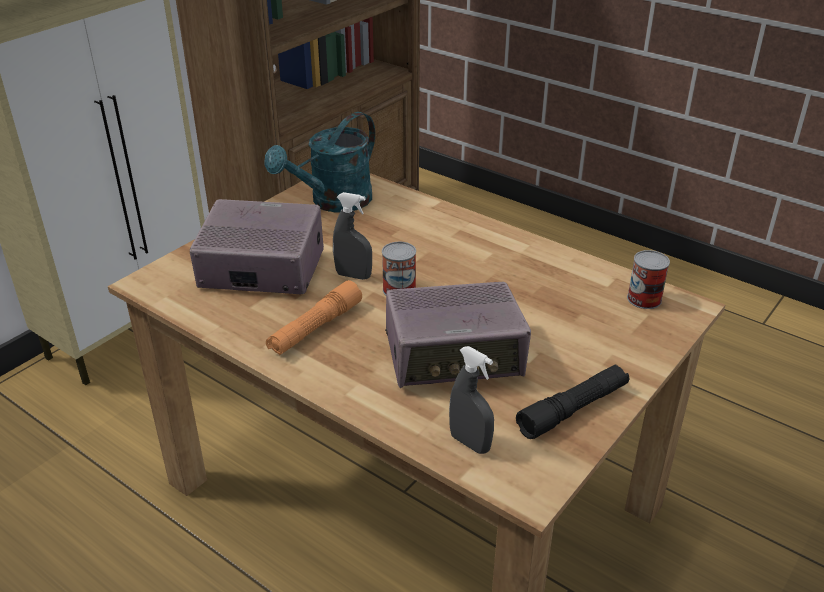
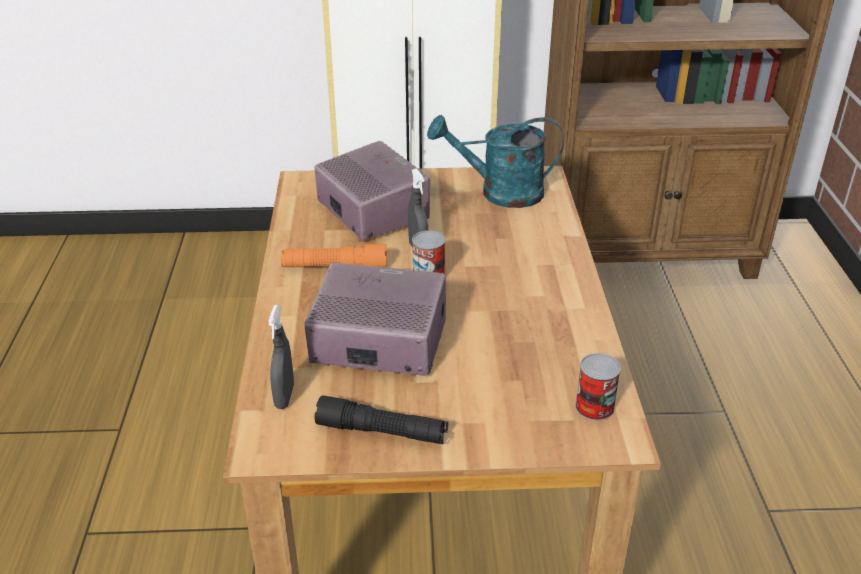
camera: 50 degrees right, 0 degrees up
radio [385,281,531,388] -> radio turned 150 degrees clockwise [305,263,446,376]

